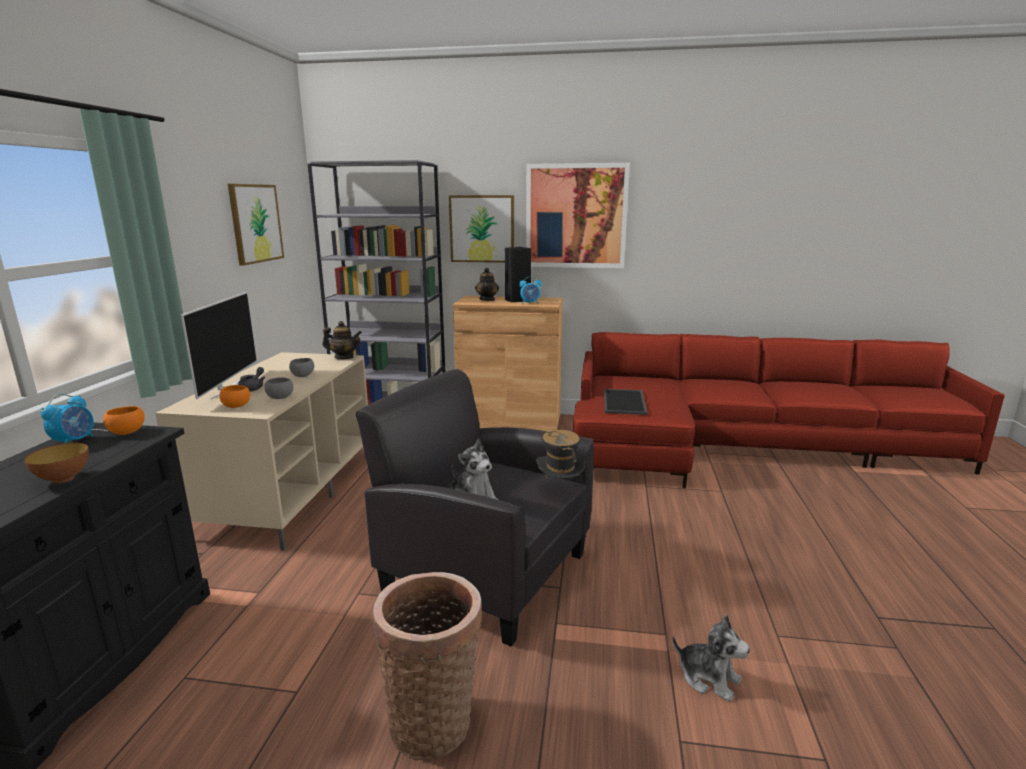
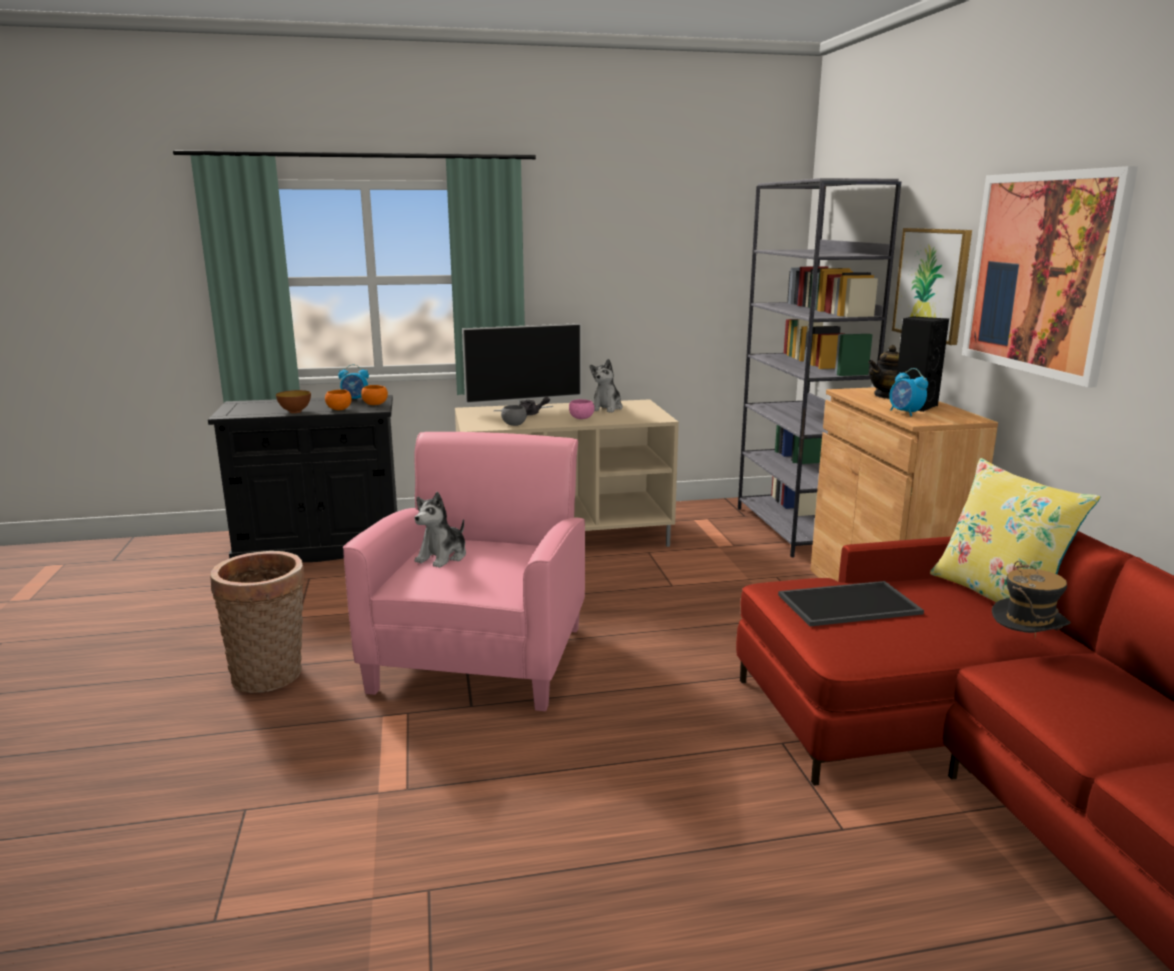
camera: 70 degrees right, 0 degrees up
orange bowl [219,385,250,408] -> orange bowl moved to [325,389,352,410]
picture [228,184,284,266] -> none
grey bowl [289,358,314,377] -> pink bowl [569,399,595,419]
teapot [322,321,362,359] -> none
black armchair [356,369,594,646] -> pink armchair [343,432,585,711]
hat [536,430,585,479] -> hat moved to [992,561,1071,637]
plush toy [672,614,750,702] -> plush toy moved to [590,359,623,413]
none -> yellow pillow [930,458,1100,602]

